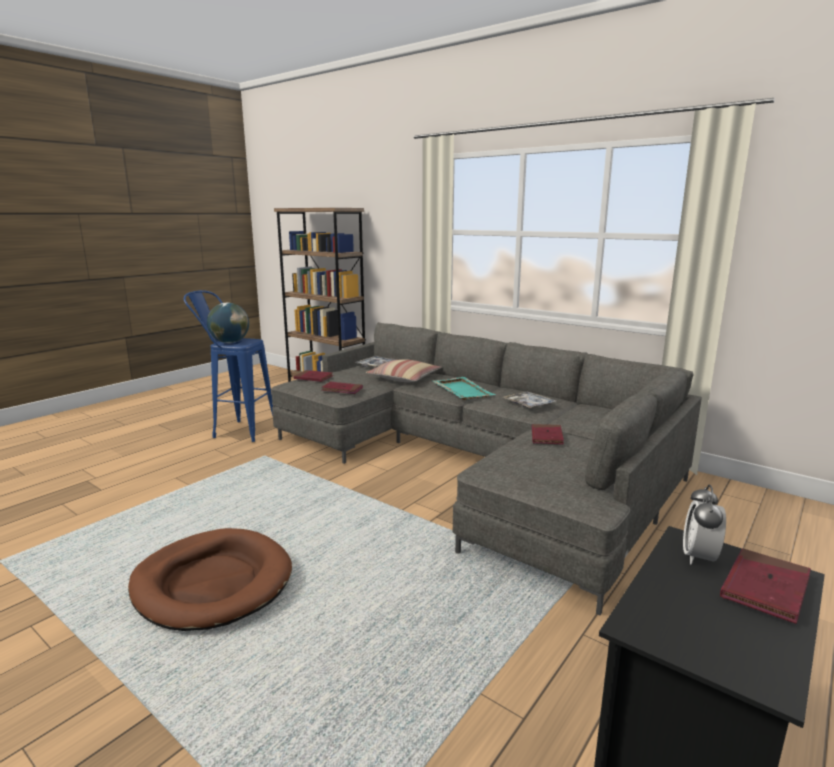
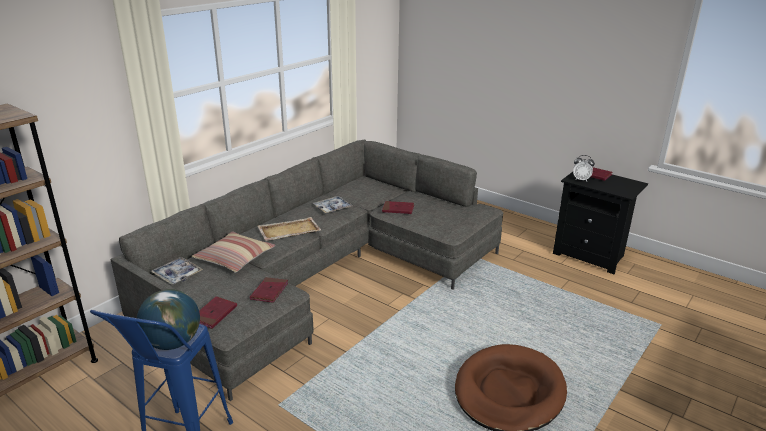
camera: 90 degrees left, 10 degrees up
turquoise tray [433,377,496,400] -> beige tray [258,217,321,241]

